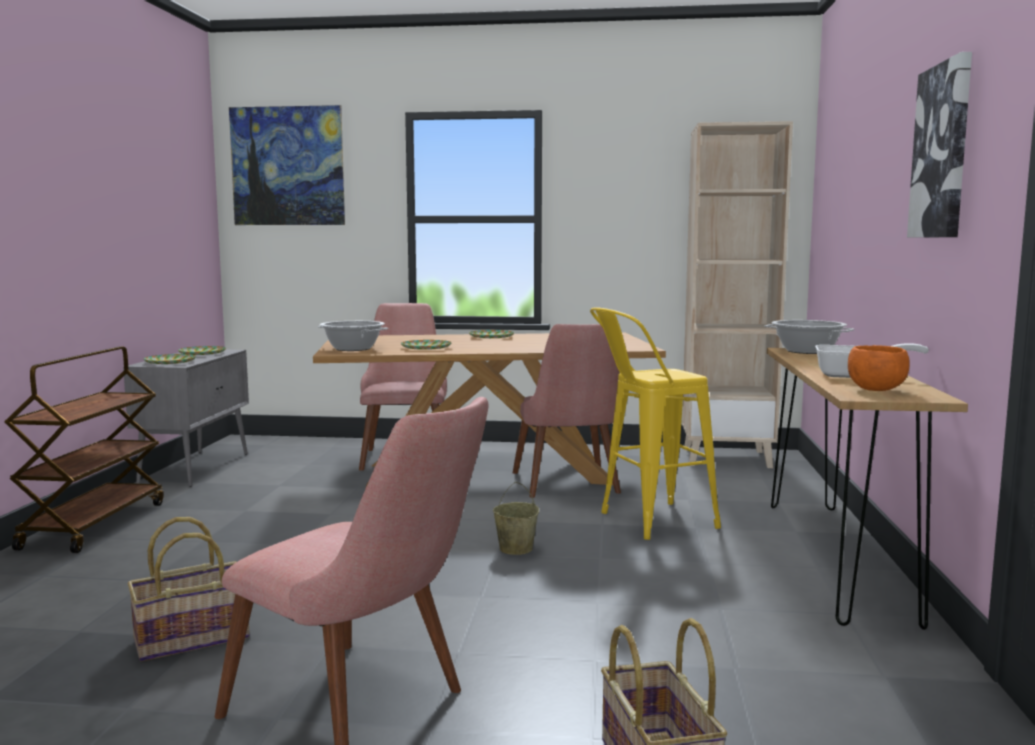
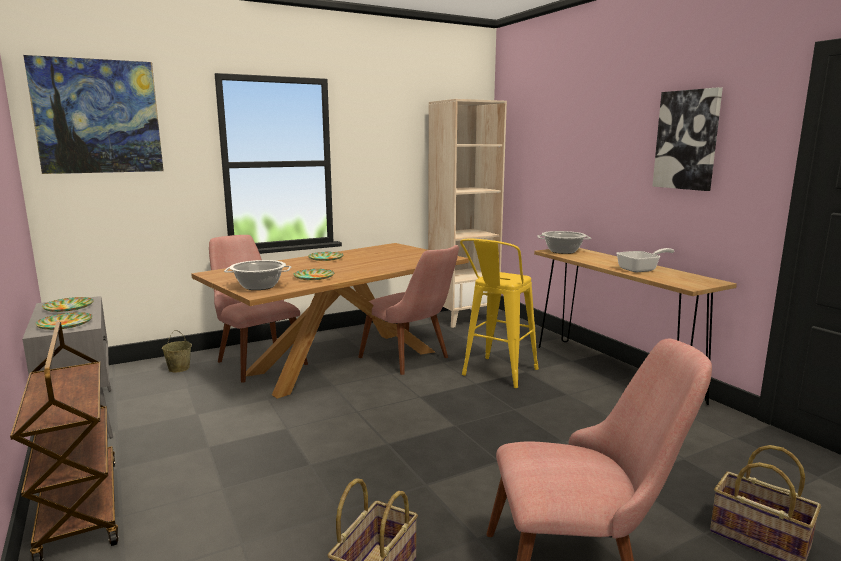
camera: 35 degrees left, 5 degrees up
beige bucket [493,482,539,555] -> beige bucket moved to [162,330,192,372]
orange bowl [848,345,910,391] -> none

